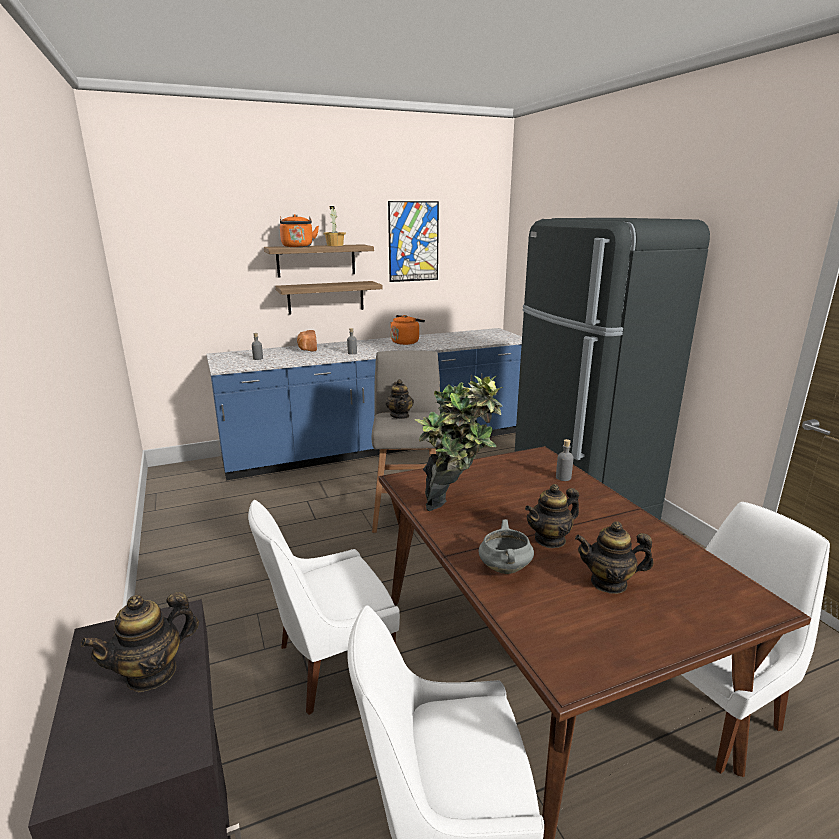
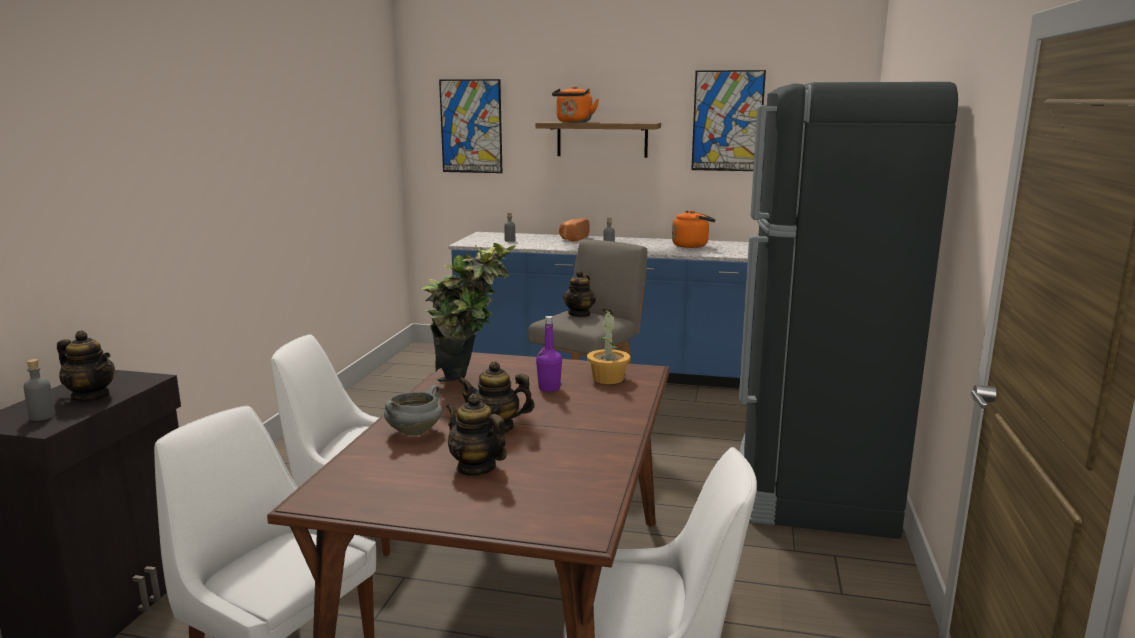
camera: 35 degrees right, 5 degrees down
teapot [81,592,199,692] -> teapot turned 150 degrees counterclockwise [57,331,115,401]
shelf [275,281,382,315] -> none
potted plant [323,206,346,246] -> potted plant moved to [587,309,630,384]
grey bottle [556,439,574,481] -> grey bottle moved to [23,359,56,421]
none -> picture [439,79,502,173]
none -> purple bottle [536,316,562,392]

